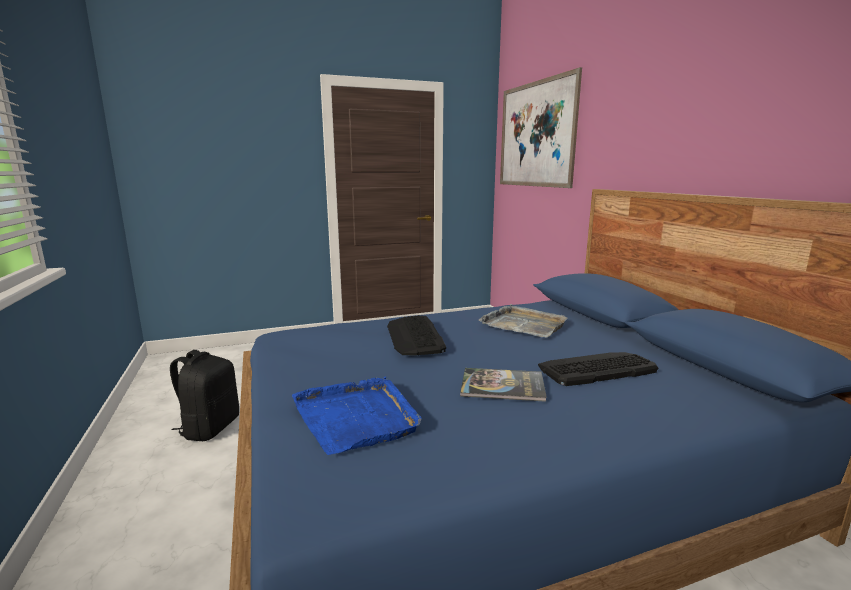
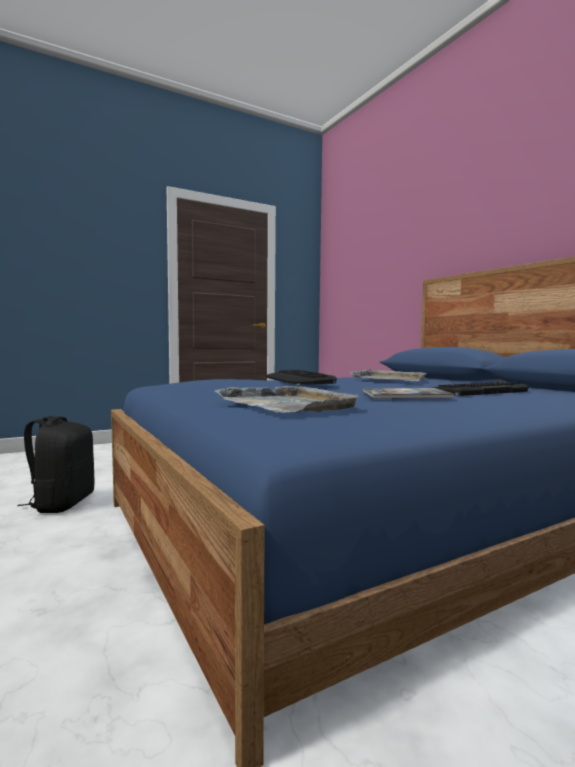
camera: 10 degrees left, 10 degrees down
blue tray [292,377,421,455] -> grey tray [214,383,359,413]
picture [500,67,582,188] -> none

